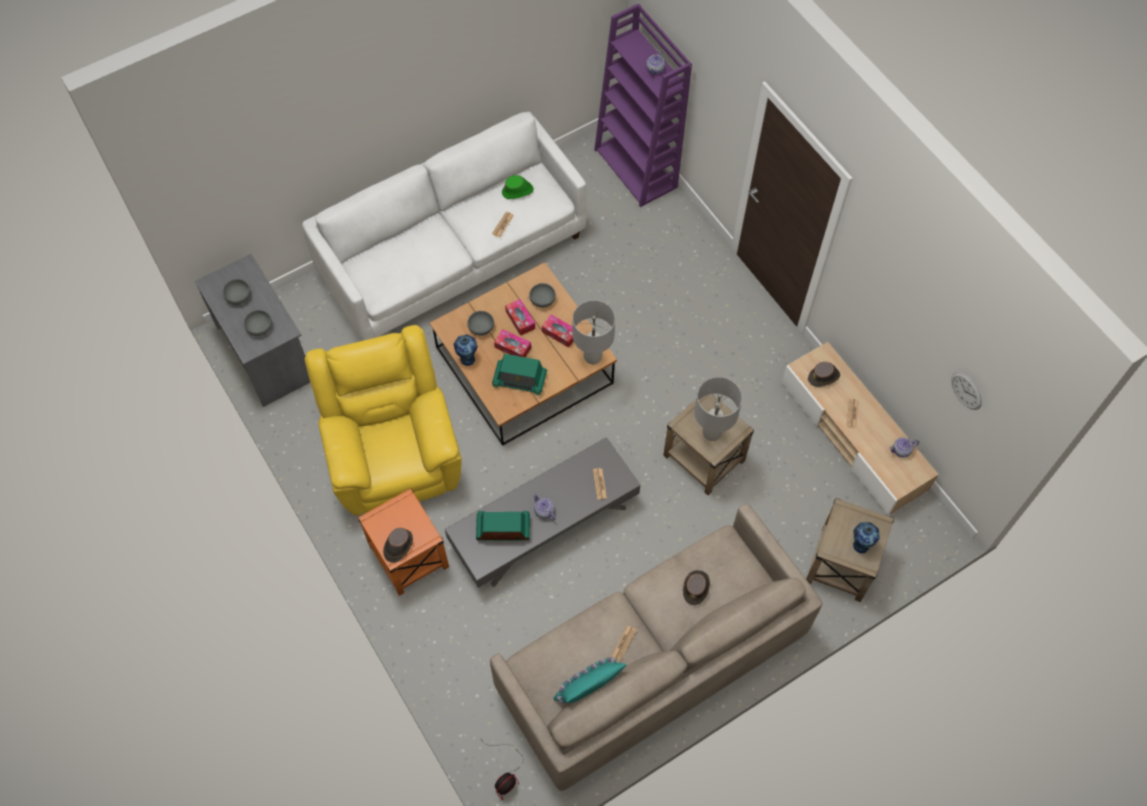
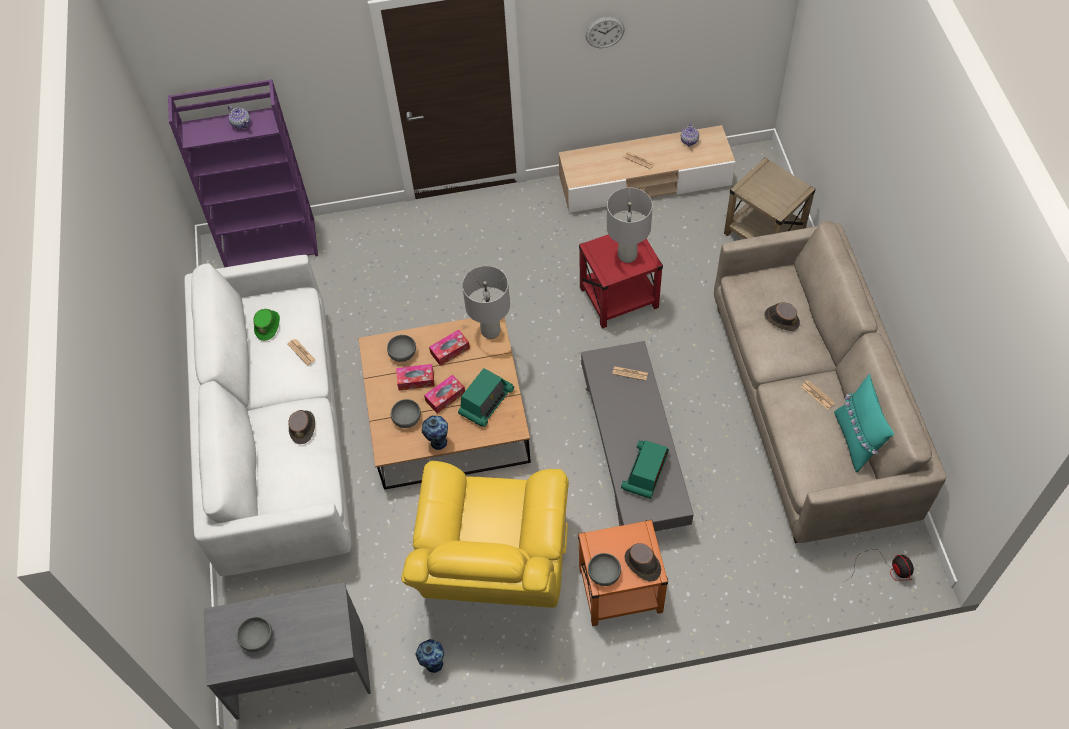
camera: 65 degrees left, 5 degrees down
grey bowl [244,310,272,336] -> grey bowl moved to [588,553,621,586]
yellow armchair [305,325,462,515] -> yellow armchair turned 90 degrees counterclockwise [401,461,569,608]
teapot [533,493,556,521] -> none
beige side table [663,394,754,495] -> red side table [579,234,663,329]
brown hat [808,362,840,387] -> brown hat moved to [288,410,315,444]
vase [853,522,880,553] -> vase moved to [416,639,444,673]
wall clock [951,372,982,410] -> wall clock moved to [586,17,625,48]

